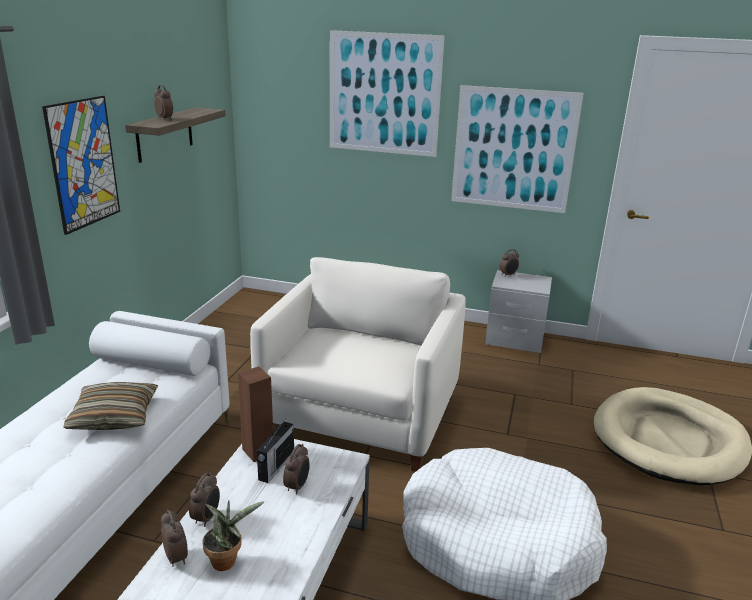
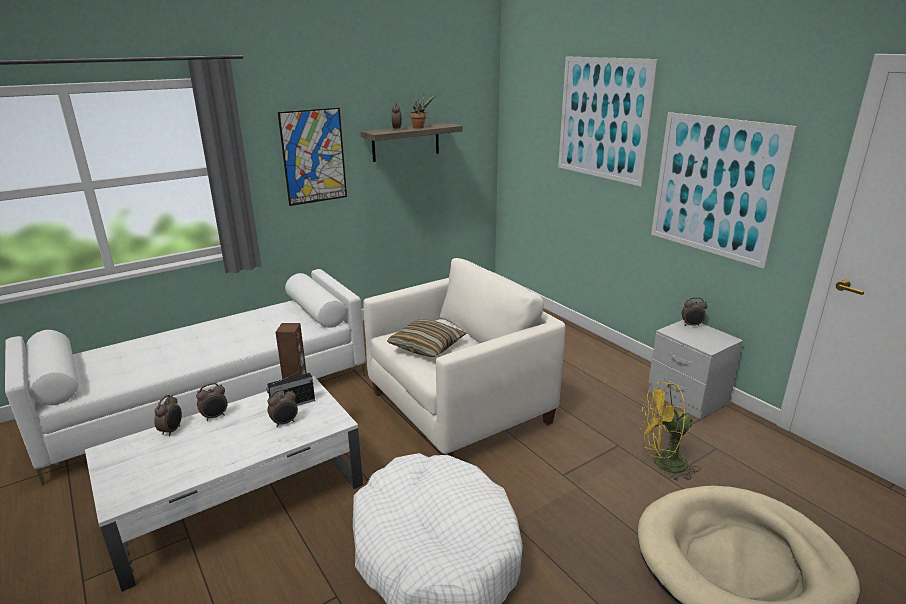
camera: 40 degrees right, 0 degrees up
pillow [63,382,158,430] -> pillow moved to [387,319,466,357]
potted plant [202,500,264,571] -> potted plant moved to [410,94,436,128]
none -> yellow fan [640,382,700,482]

